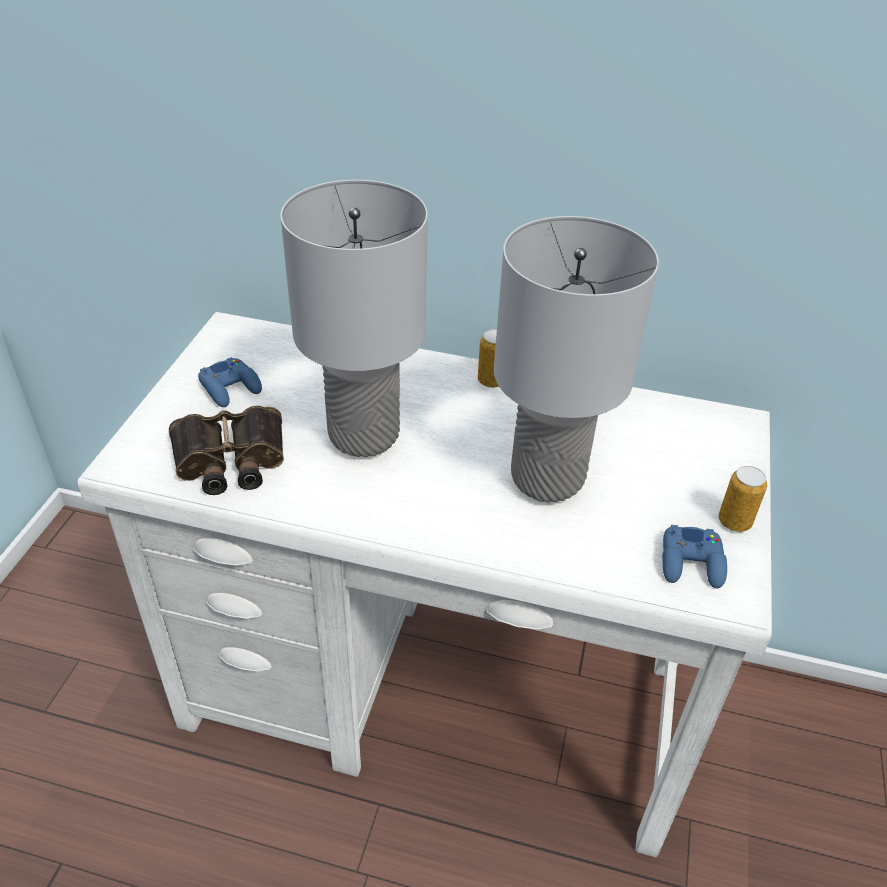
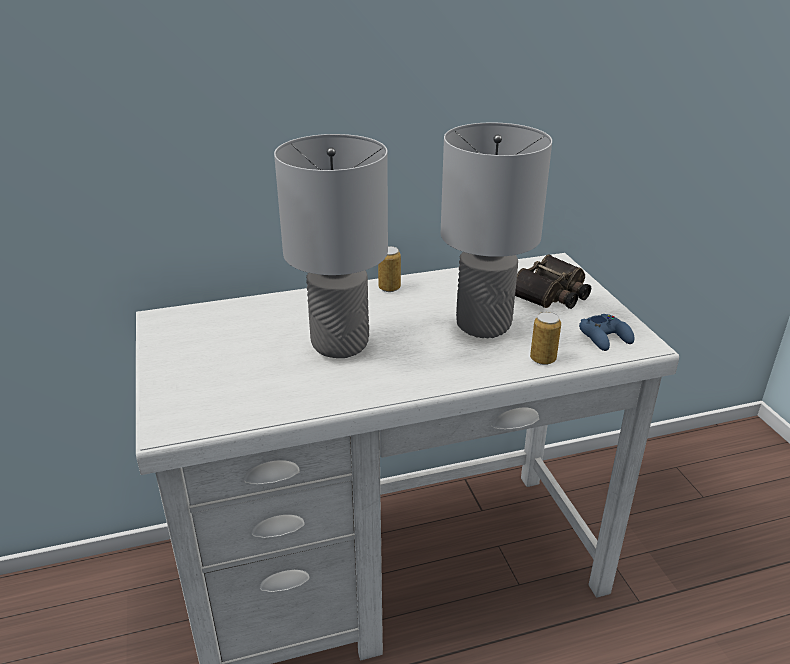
camera: 30 degrees left, 10 degrees down
binoculars [169,406,284,495] -> binoculars moved to [515,255,591,309]
blue game controller [198,357,262,407] -> none
can [718,466,767,532] -> can moved to [530,312,561,365]

